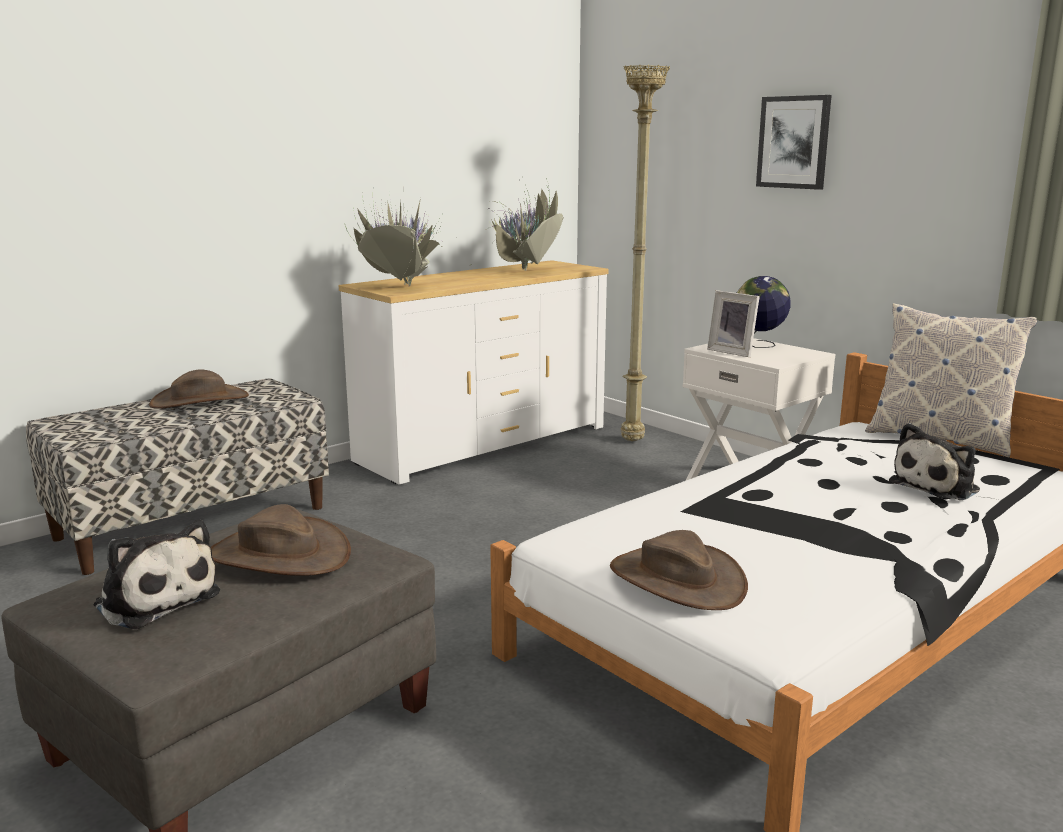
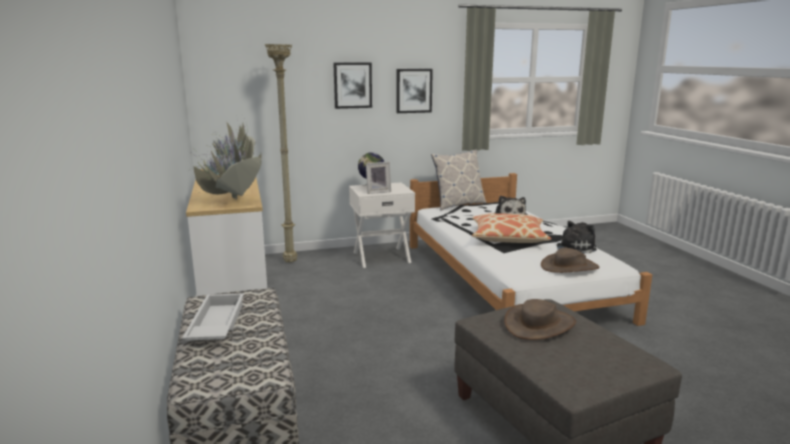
camera: 65 degrees left, 0 degrees up
plush toy [94,520,220,629] -> plush toy moved to [555,221,597,254]
brown hat [149,369,249,409] -> white tray [182,293,244,341]
none -> picture [396,69,433,113]
none -> pillow [472,213,551,243]

